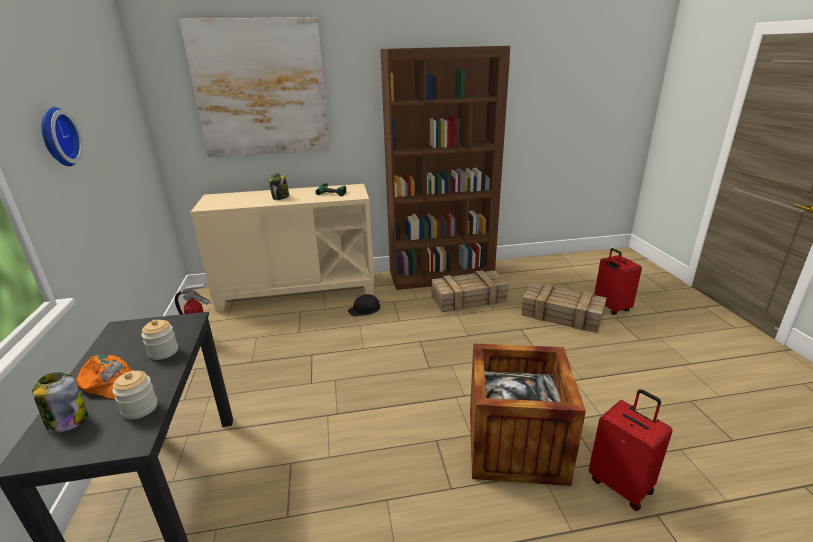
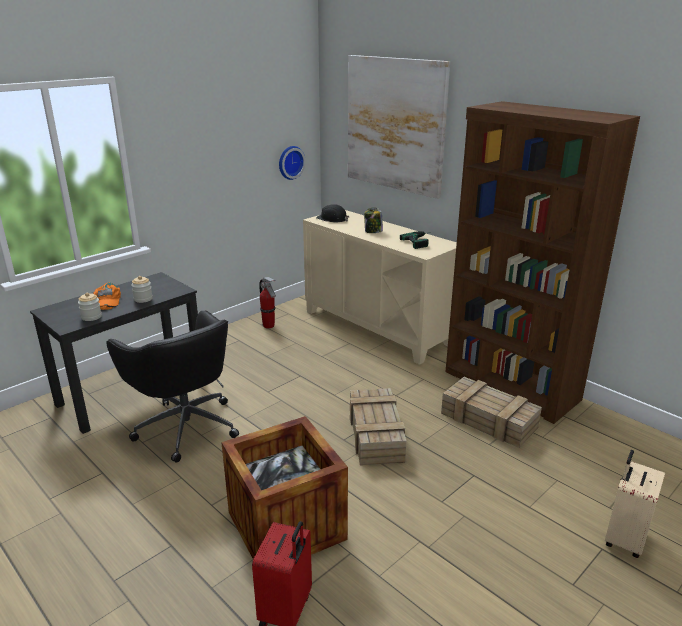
camera: 55 degrees right, 0 degrees up
jar [32,372,88,433] -> none
wall clock [41,107,83,166] -> wall clock moved to [279,146,306,180]
black hard hat [348,294,381,317] -> black hard hat moved to [316,204,349,222]
crate [521,283,606,333] -> crate moved to [350,388,406,465]
red suitcase [594,248,642,315] -> beige suitcase [605,450,665,558]
none -> black office chair [106,311,239,463]

